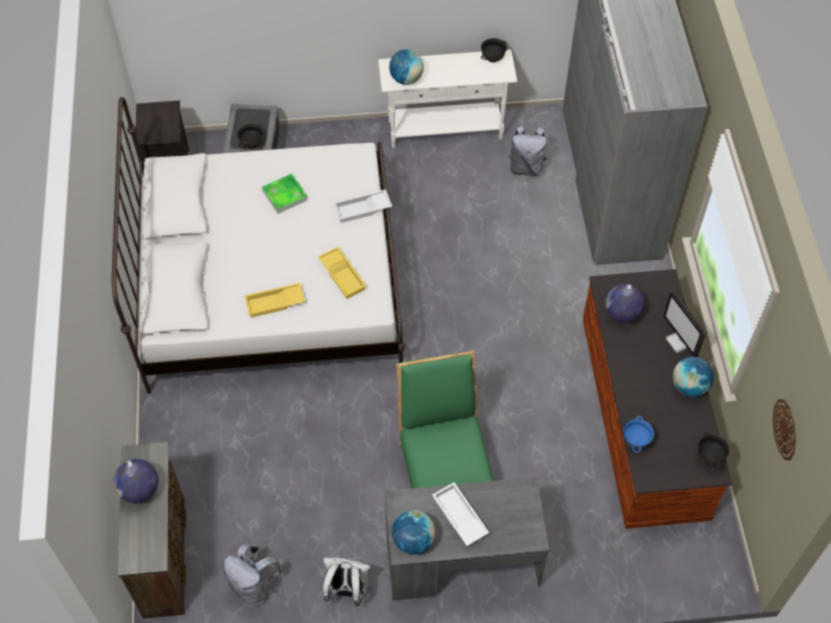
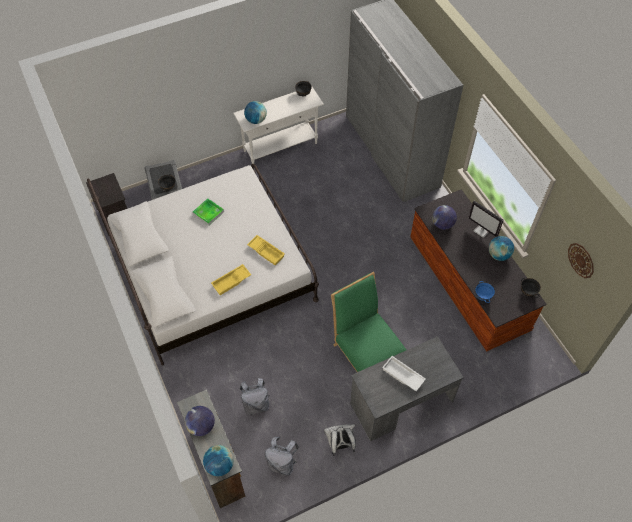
camera: 20 degrees left, 0 degrees up
white tray [334,189,392,223] -> none
globe [392,510,436,554] -> globe moved to [203,445,234,476]
grey backpack [508,126,547,176] -> grey backpack moved to [240,378,270,415]

